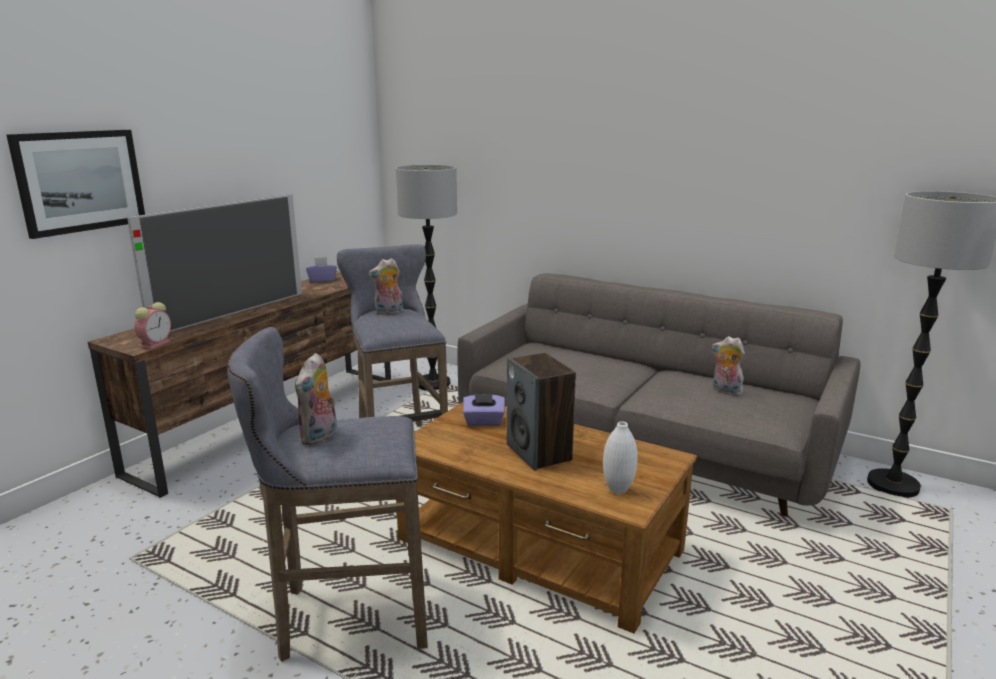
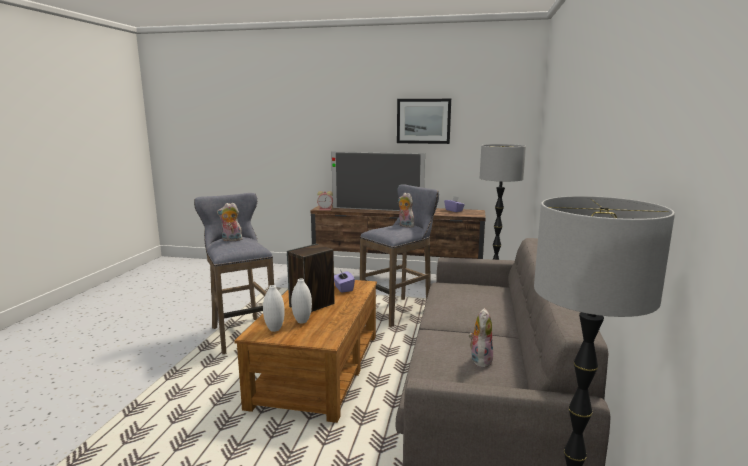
camera: 70 degrees right, 5 degrees down
picture [7,130,145,239] -> picture moved to [397,99,451,144]
none -> white vase [291,279,312,324]

